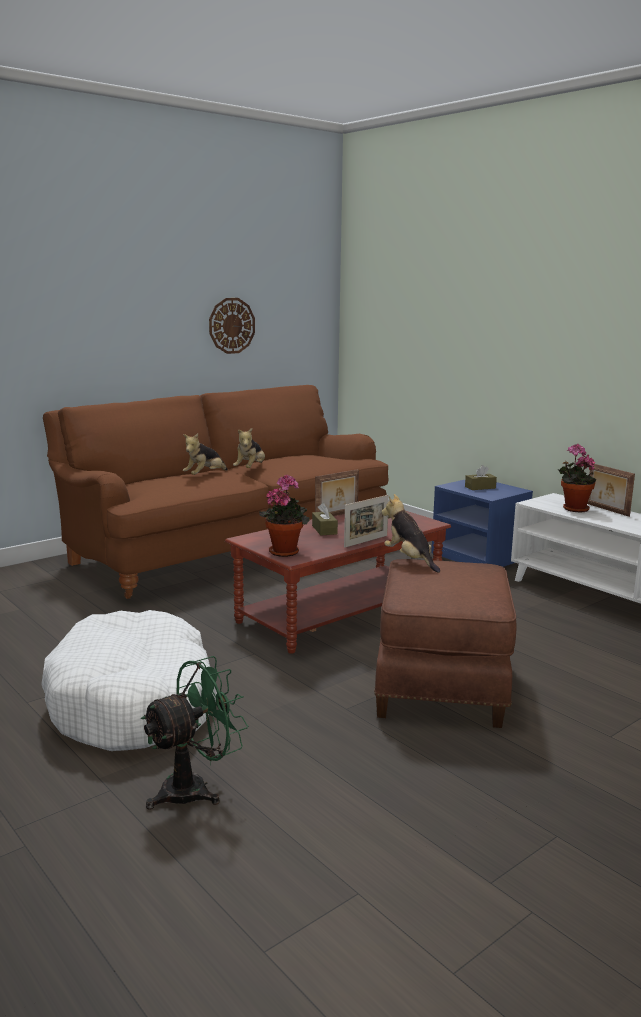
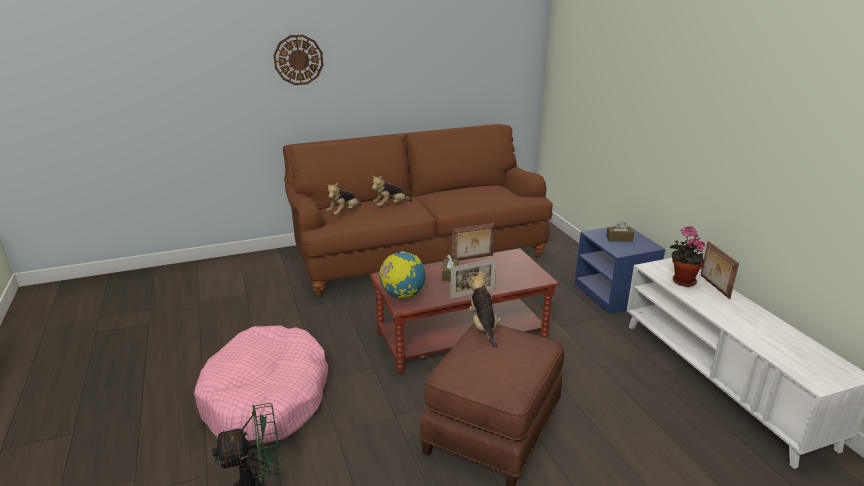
camera: 20 degrees right, 10 degrees up
white dog bed [41,610,217,751] -> pink dog bed [194,326,328,444]
wall clock [209,298,255,354] -> wall clock moved to [274,35,324,85]
plush toy [233,428,265,468] -> plush toy moved to [326,183,362,215]
potted plant [259,474,310,557] -> globe [379,251,425,299]

